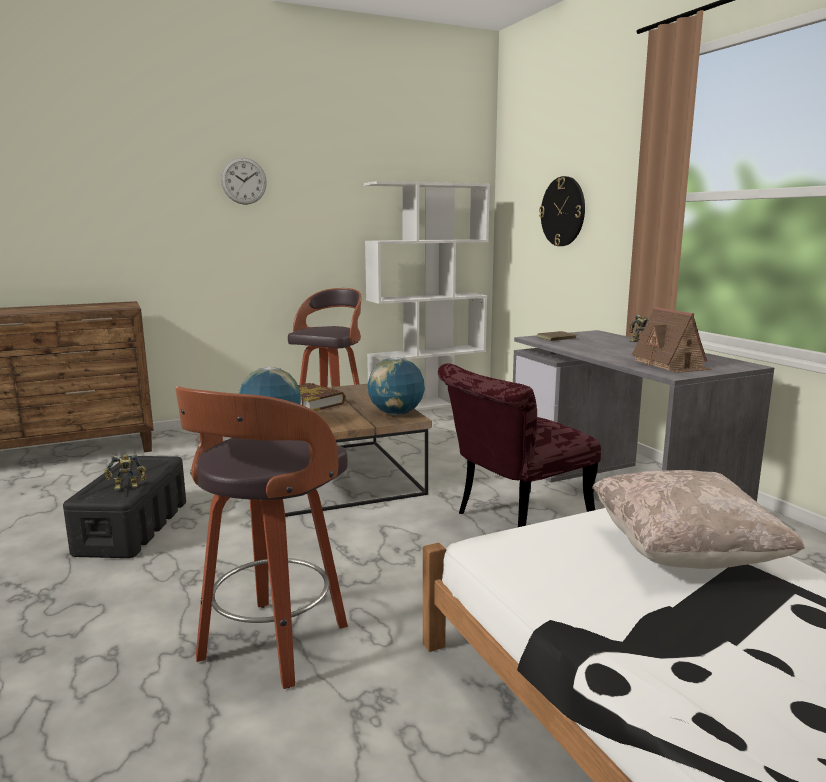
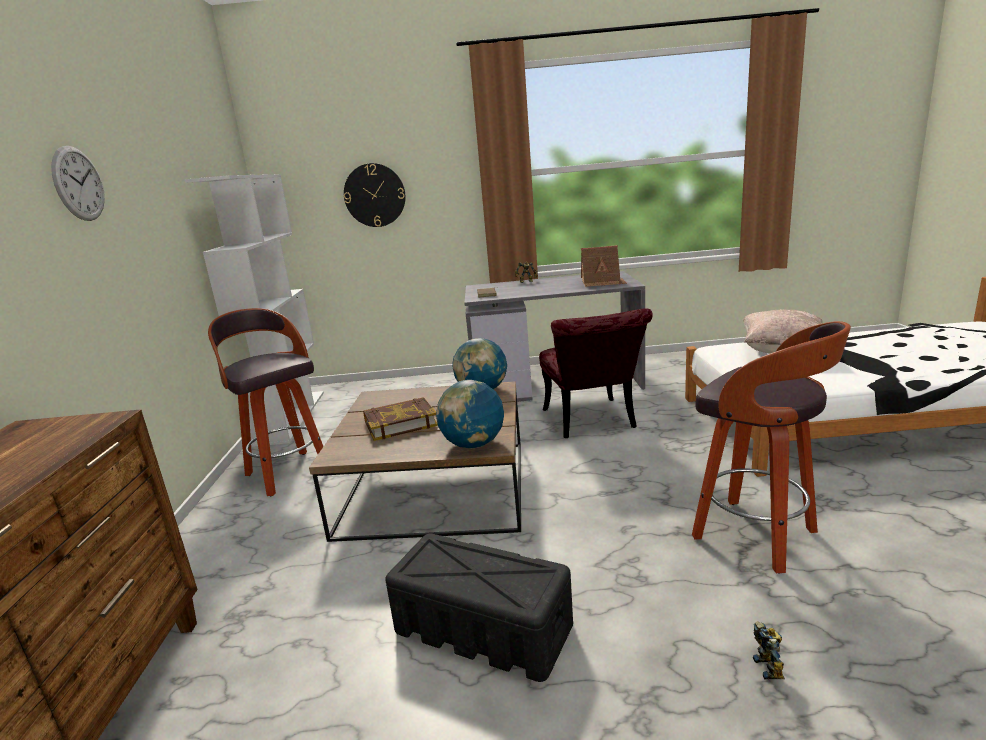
camera: 65 degrees left, 5 degrees up
toy robot [104,454,147,491] -> toy robot moved to [753,621,785,679]

